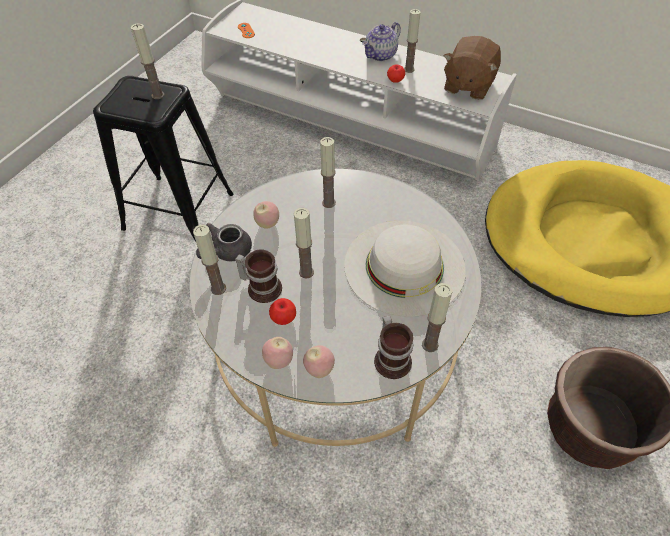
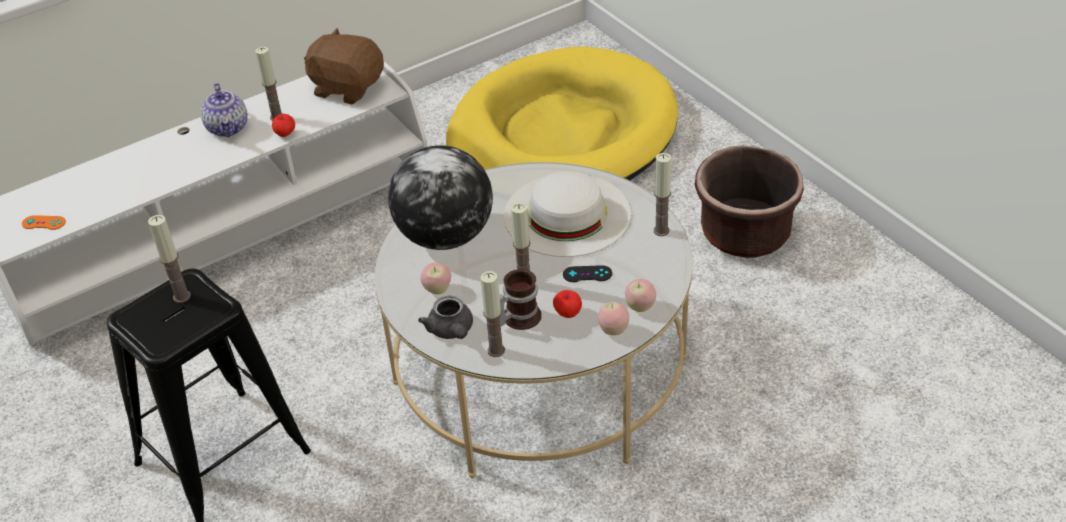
camera: 60 degrees left, 10 degrees down
candle [320,137,336,208] -> globe [388,145,493,250]
mug [374,315,413,379] -> none
brown plush toy [444,36,501,100] -> brown plush toy turned 150 degrees clockwise [304,28,384,105]
none -> black game controller [563,265,612,282]

